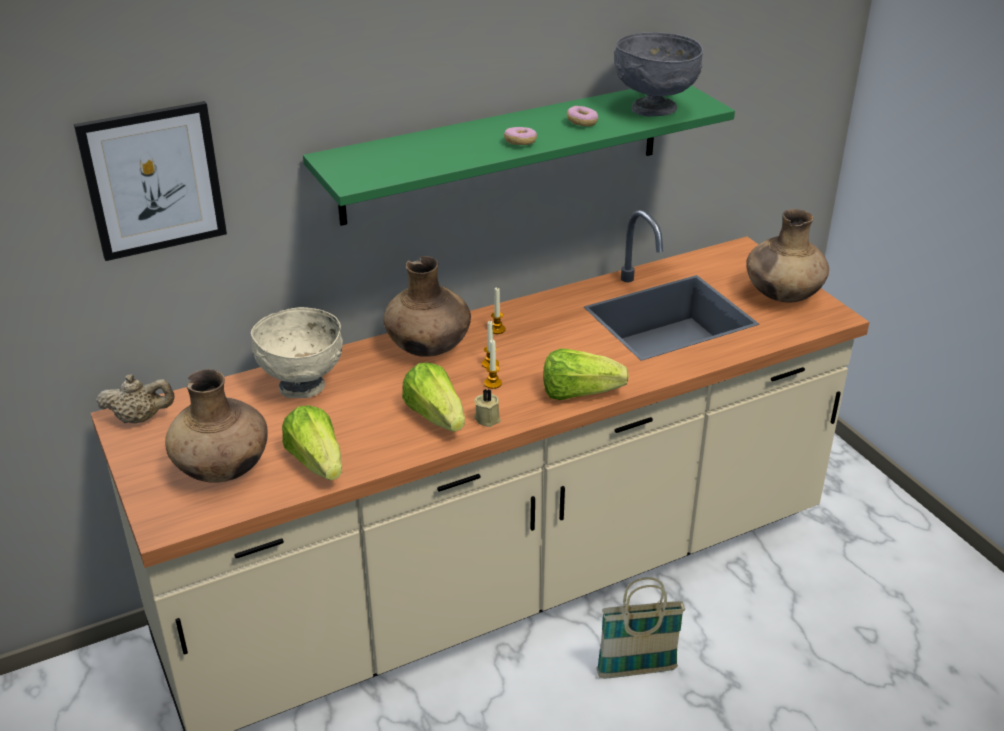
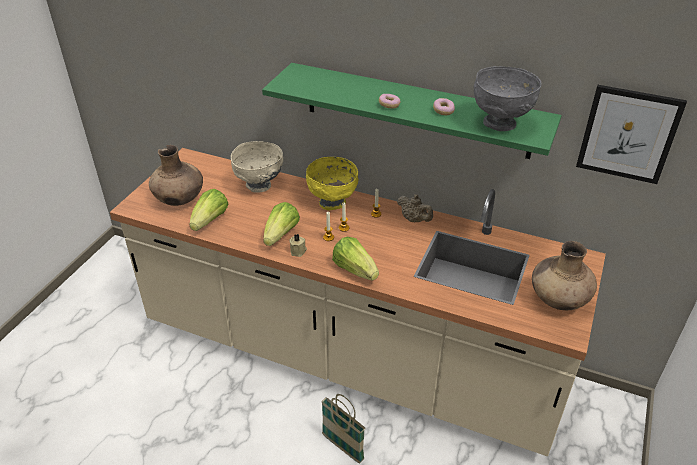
camera: 50 degrees right, 5 degrees up
picture [74,101,227,261] -> picture moved to [576,85,687,184]
beige teapot [96,374,175,423] -> beige teapot moved to [397,194,433,222]
brown vase [383,256,471,357] -> yellow bowl [306,157,359,210]

